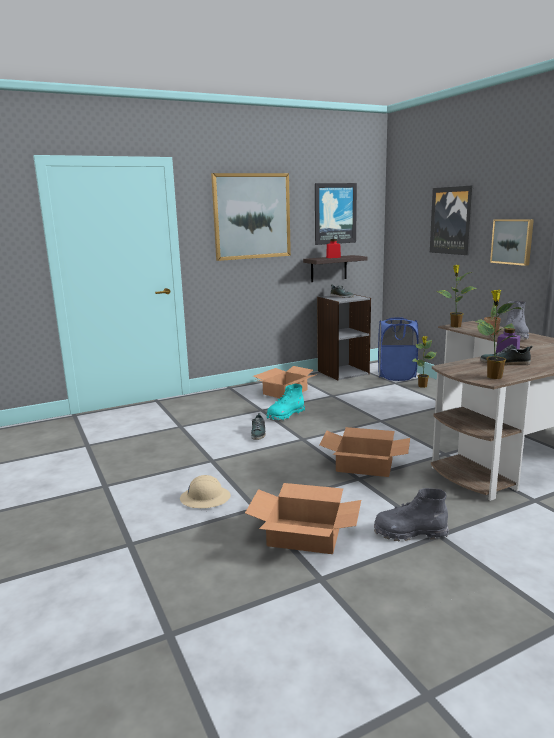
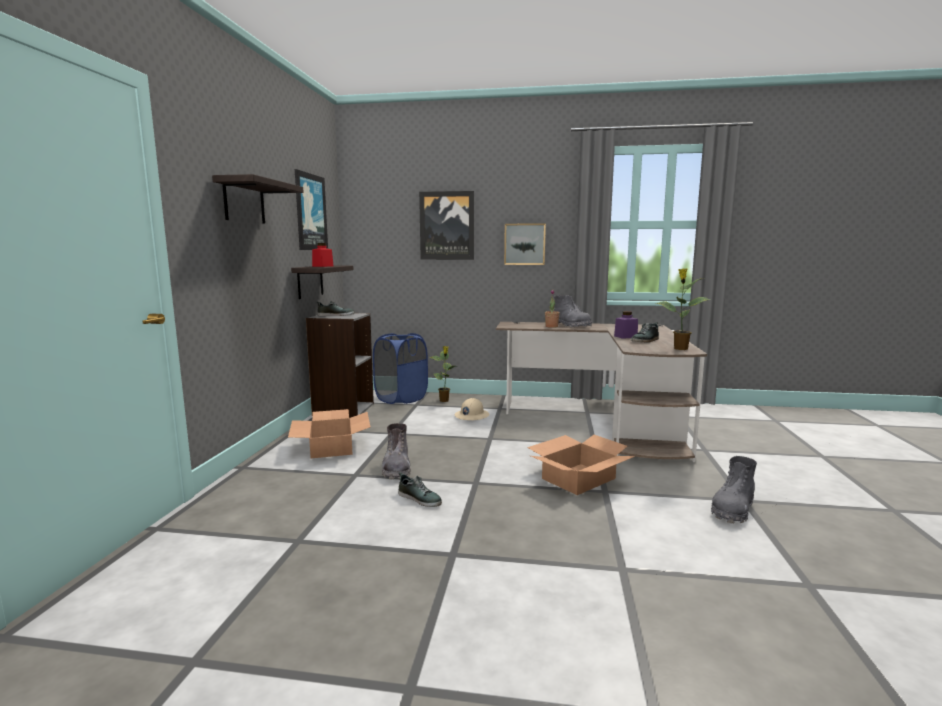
camera: 55 degrees left, 5 degrees down
beige hard hat [180,475,231,508] -> beige hard hat moved to [455,398,490,420]
picture [211,173,291,261] -> shelf [212,174,304,224]
cardboard box [245,483,361,554] -> none
turquoise boot [266,384,305,421] -> grey boot [382,423,411,480]
potted plant [436,265,477,327] -> none

